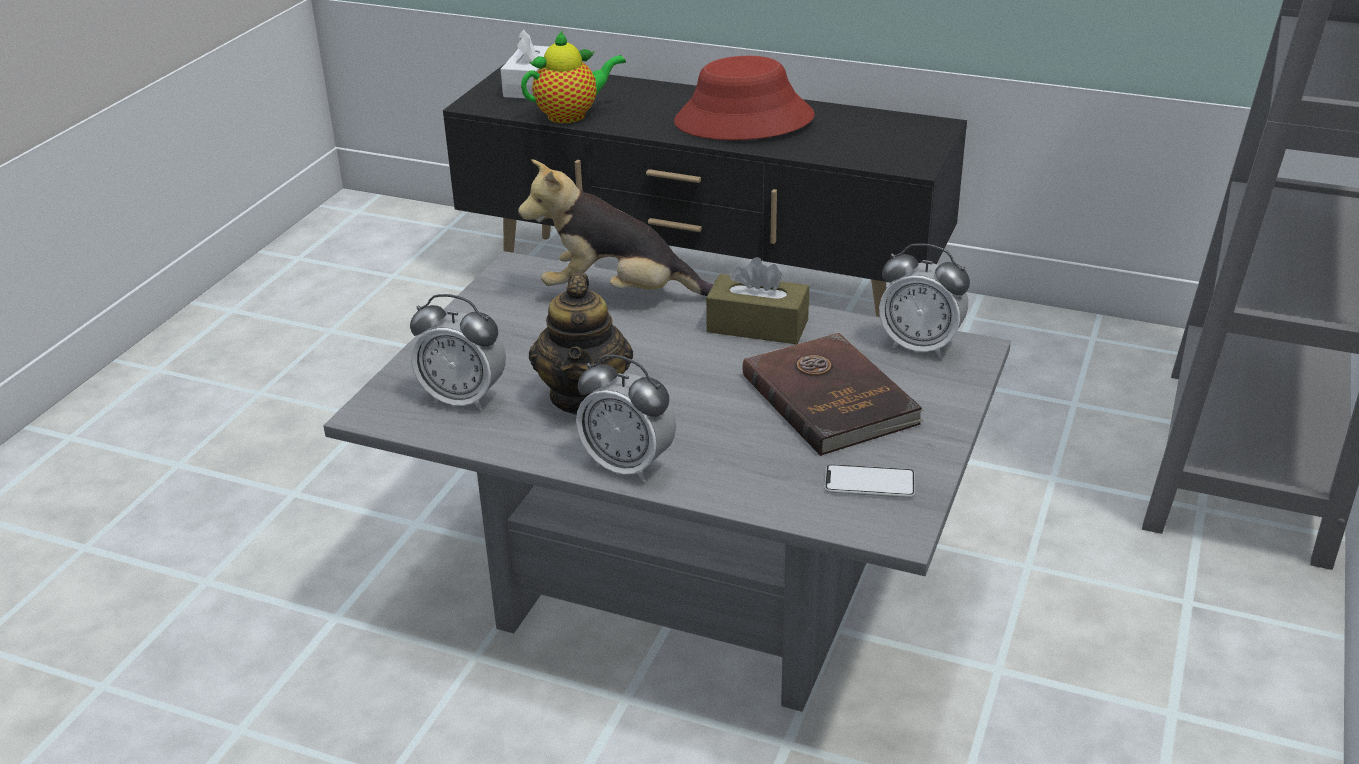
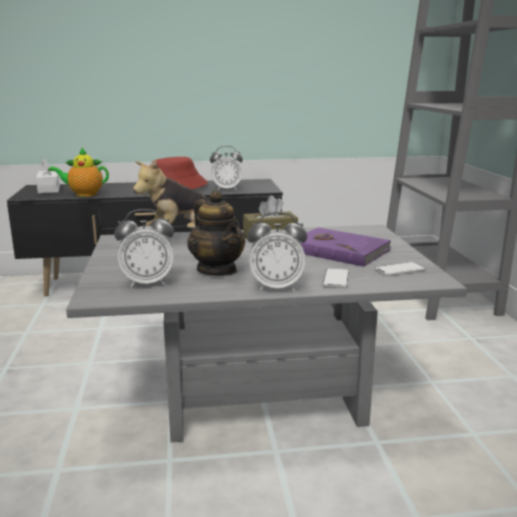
camera: 30 degrees left, 15 degrees down
teapot [521,31,626,123] -> teapot turned 135 degrees counterclockwise [48,147,109,197]
brown book [742,332,924,456] -> purple book [300,228,392,267]
alarm clock [879,243,970,358] -> alarm clock moved to [210,146,243,190]
none -> phone [322,268,350,288]

